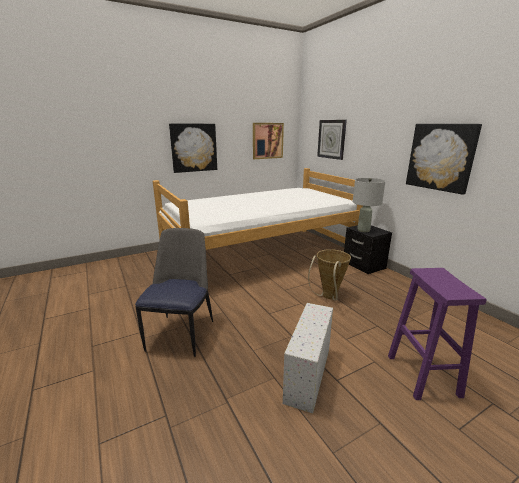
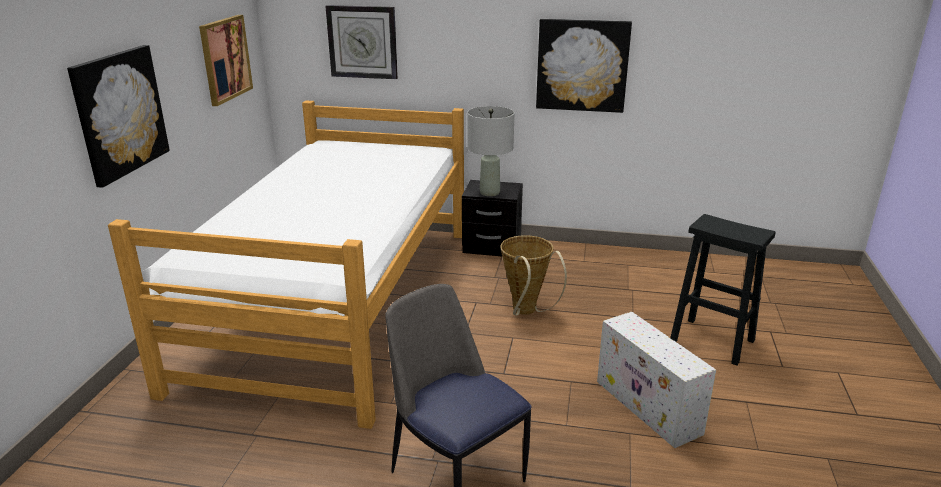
camera: 50 degrees left, 5 degrees up
purple stool [388,268,486,400] -> black stool [670,214,776,366]

